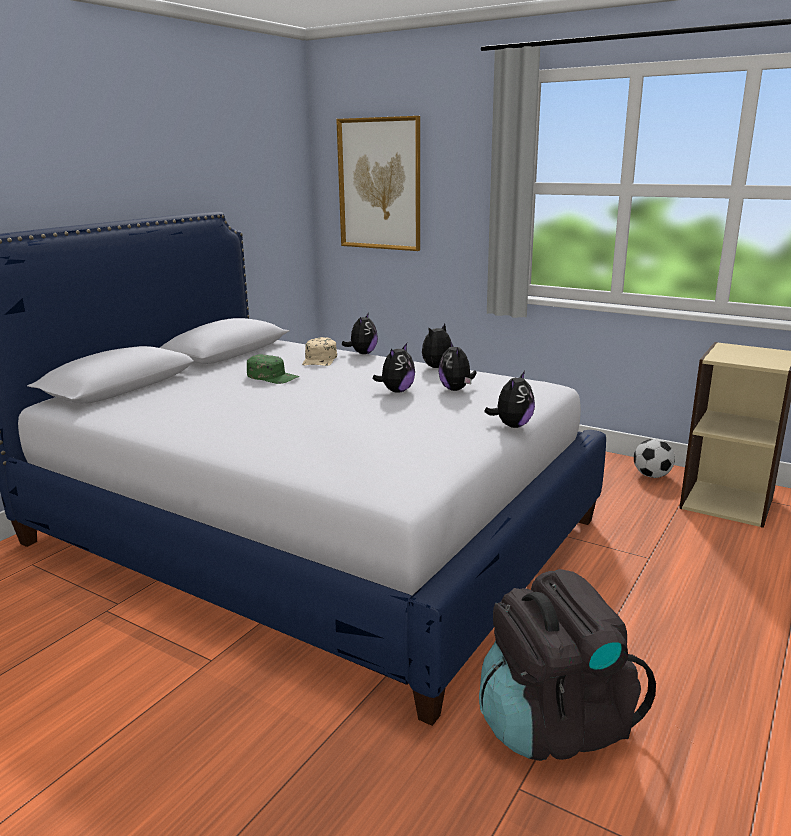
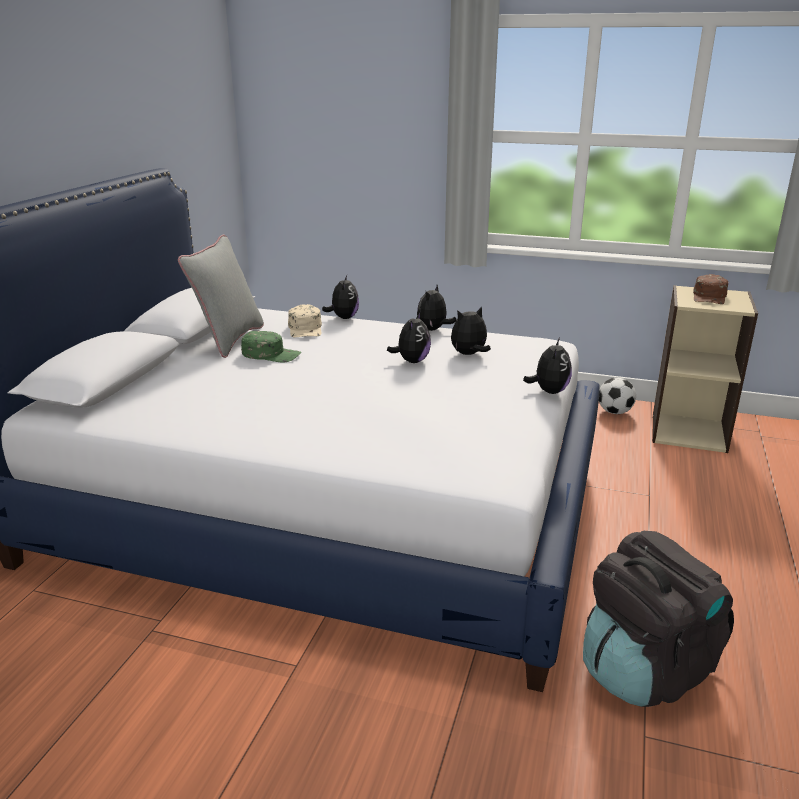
camera: 15 degrees left, 5 degrees up
picture [336,116,420,251] -> none
plush toy [439,341,476,391] -> plush toy turned 90 degrees clockwise [451,306,491,355]
none -> grey pillow [178,235,264,358]
none -> brown cap [693,274,728,304]

